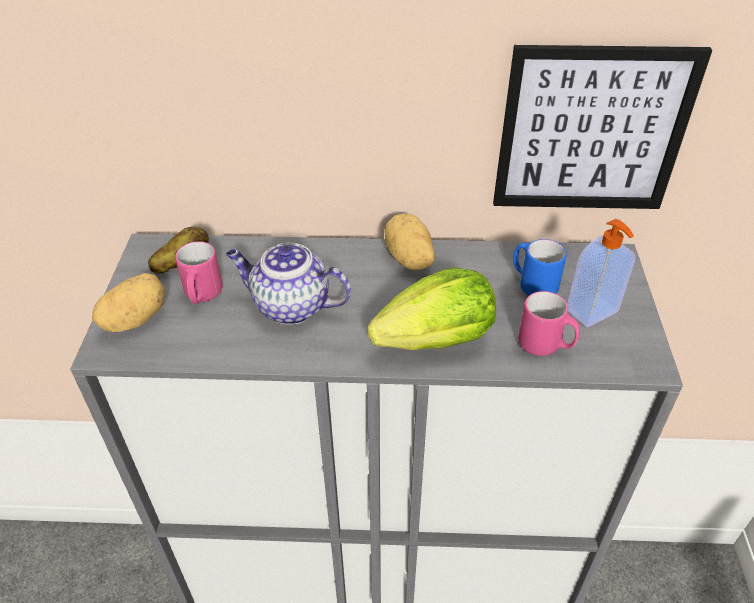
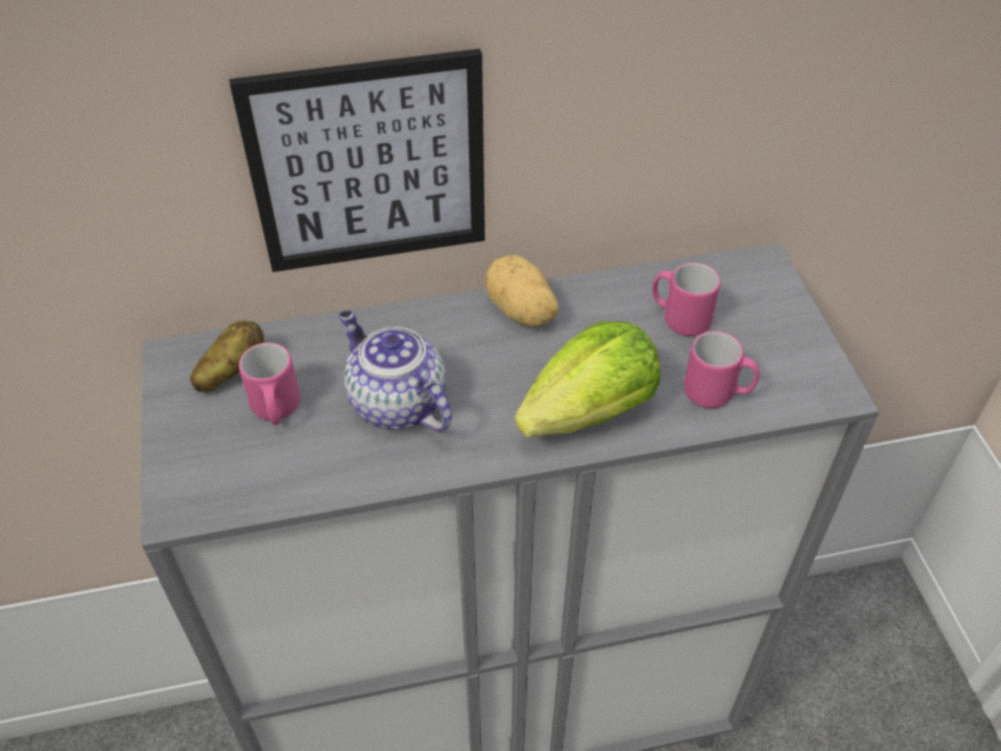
camera: 15 degrees left, 5 degrees up
potato [92,273,165,332] -> none
teapot [226,243,351,325] -> teapot turned 45 degrees clockwise [339,310,452,432]
picture [493,45,712,209] -> picture moved to [229,49,485,272]
blue mug [513,239,567,296] -> pink mug [652,262,721,336]
soap dispenser [567,219,636,327] -> none

